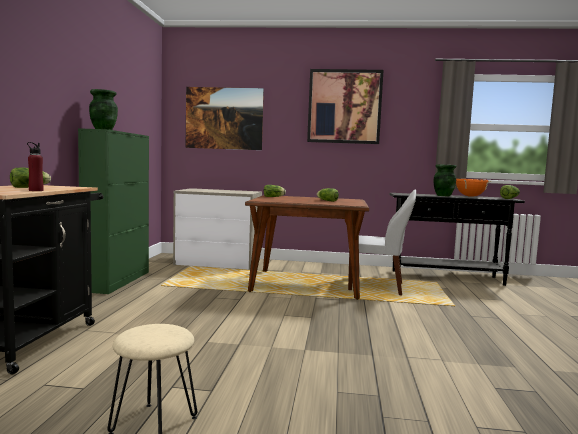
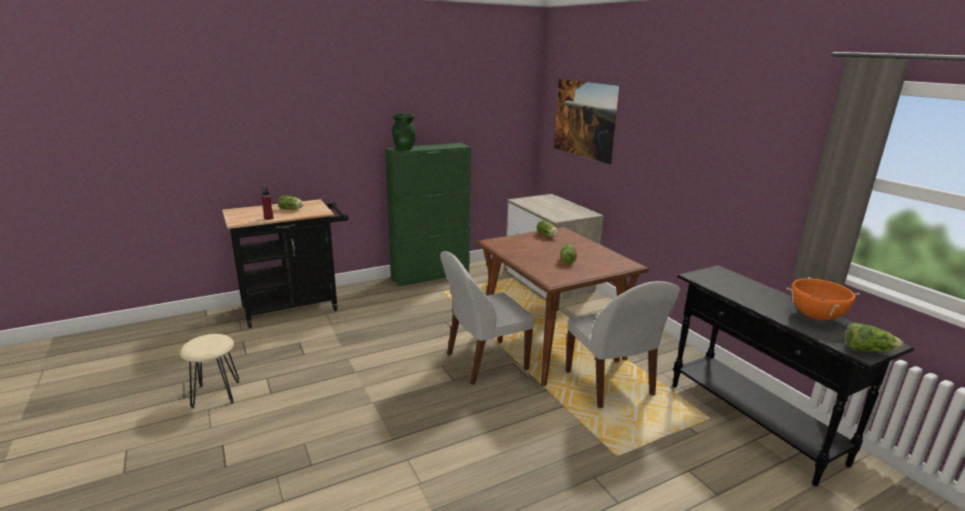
camera: 55 degrees right, 15 degrees up
picture [307,69,384,144] -> none
green vase [434,164,456,196] -> none
none -> white chair [440,251,534,385]

